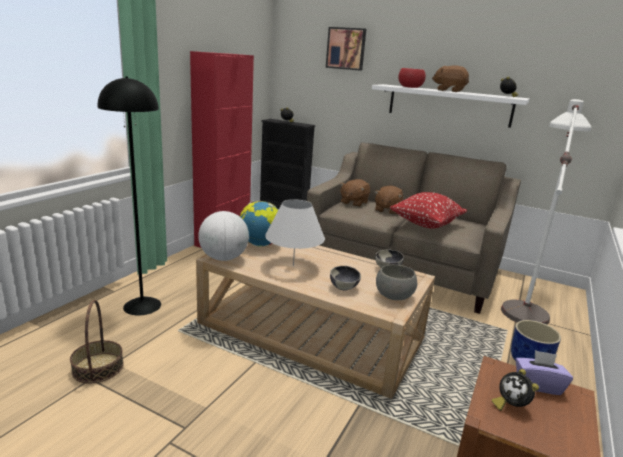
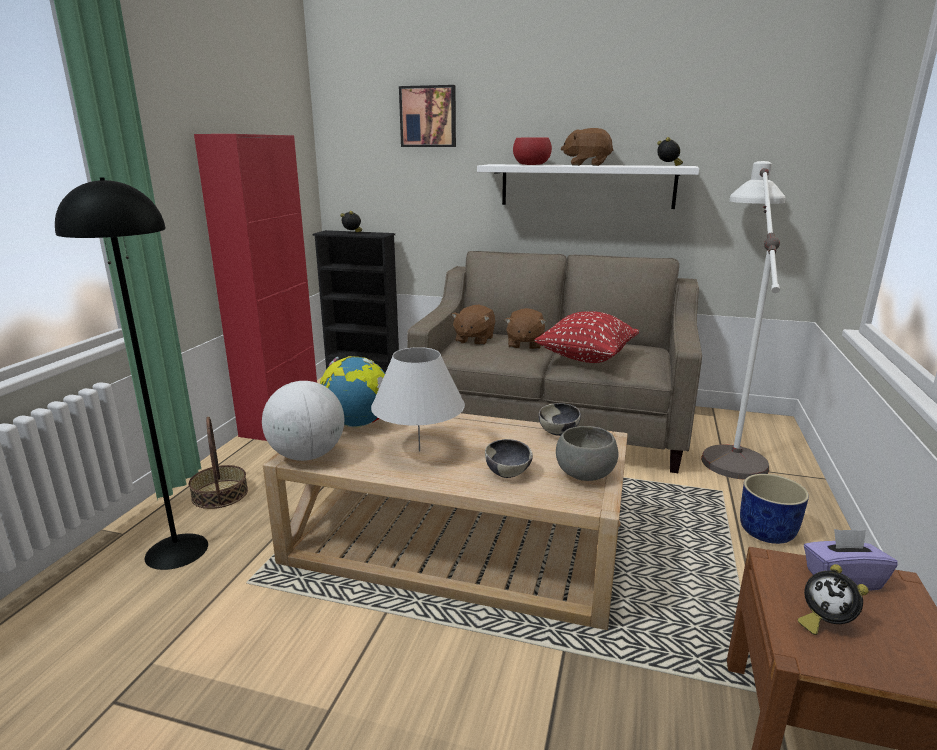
camera: 10 degrees left, 0 degrees up
basket [70,300,124,383] -> basket moved to [189,417,248,509]

